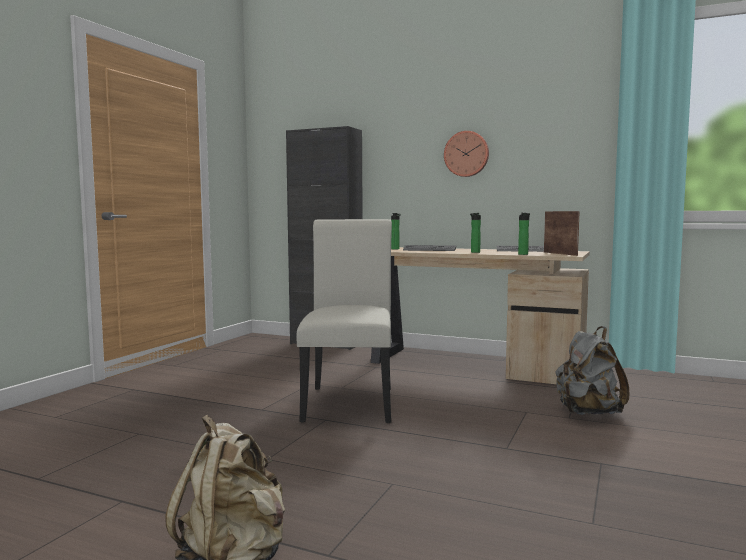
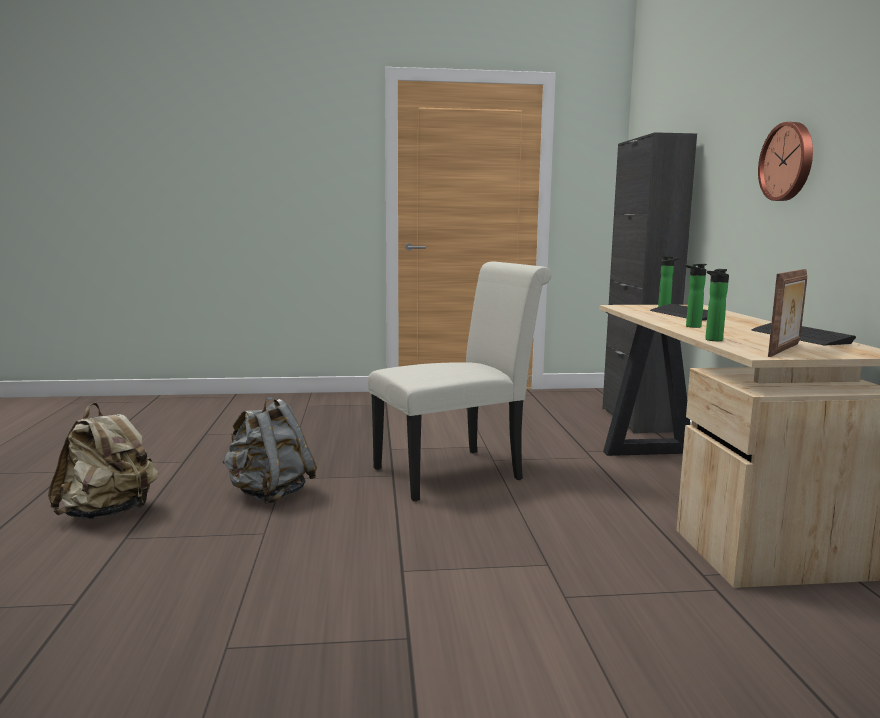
camera: 60 degrees right, 5 degrees up
grey backpack [555,326,630,415] -> grey backpack moved to [223,397,317,504]

